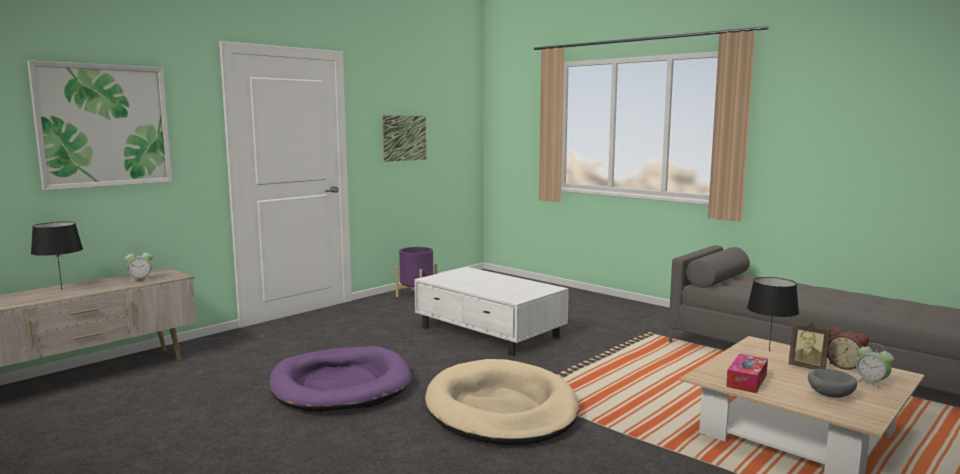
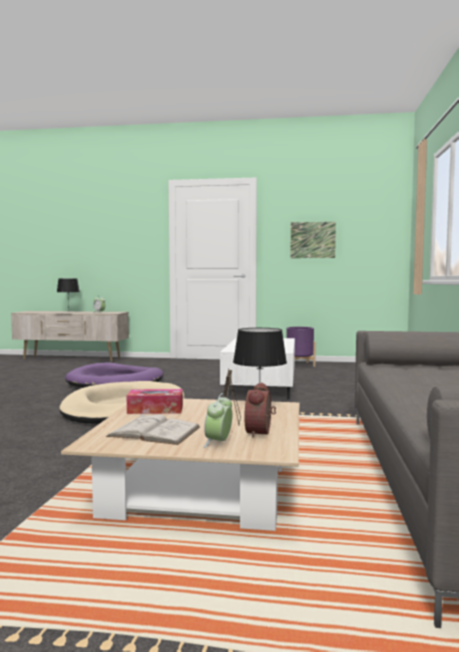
camera: 55 degrees right, 5 degrees down
picture [27,60,172,190] -> none
grey bowl [808,369,857,398] -> white book [106,414,200,445]

